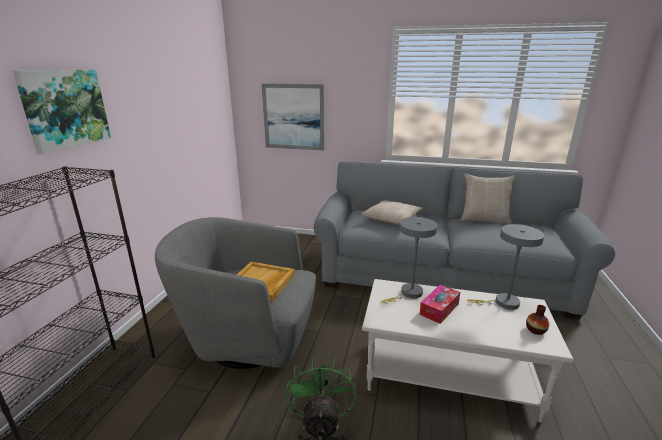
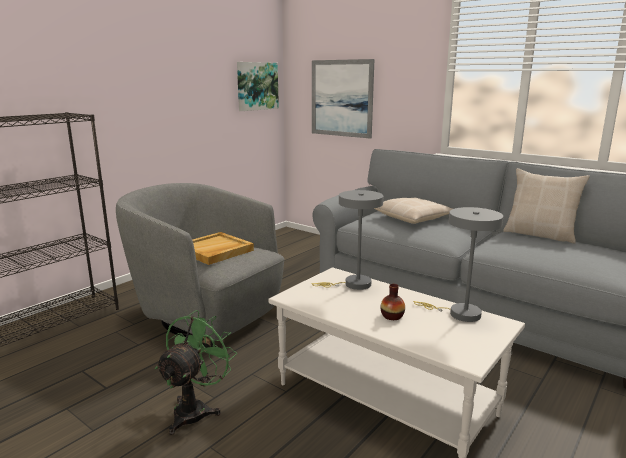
camera: 25 degrees right, 5 degrees down
picture [13,70,111,154] -> picture moved to [237,62,279,111]
tissue box [419,285,460,324] -> none
vase [526,305,549,335] -> vase moved to [381,284,405,320]

